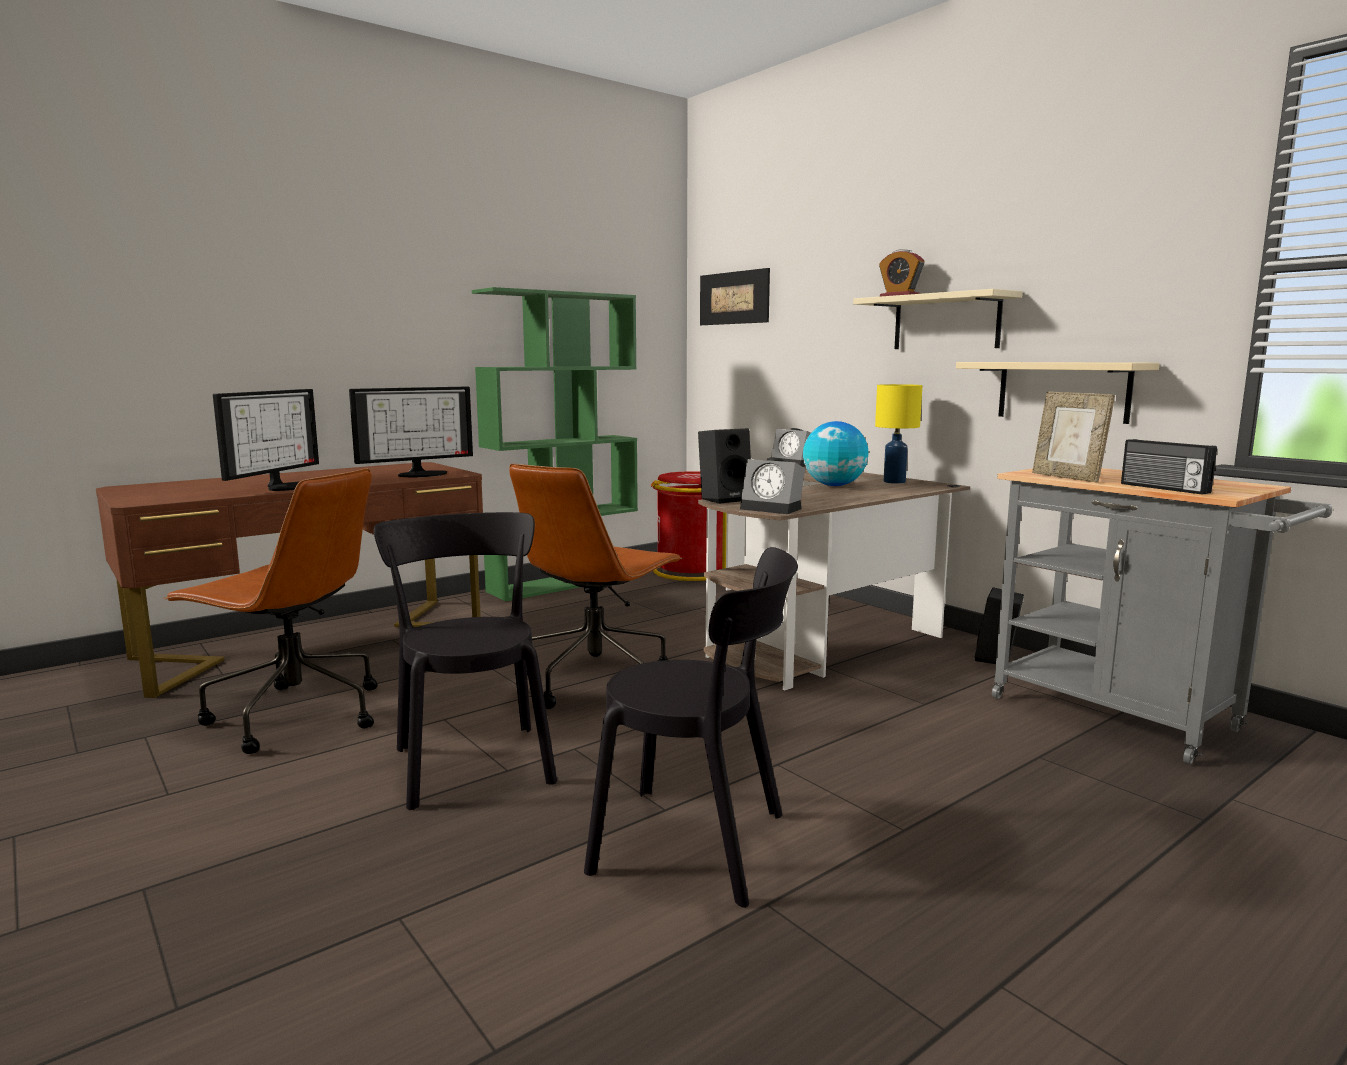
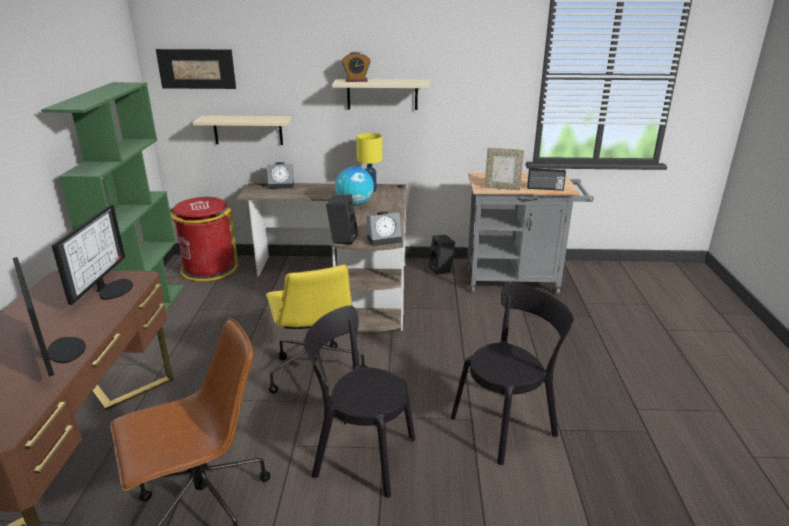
camera: 50 degrees left, 15 degrees up
brown office chair [509,464,682,709] -> yellow office chair [266,264,367,400]
beige shelf [956,362,1160,424] -> beige shelf moved to [193,115,292,145]

